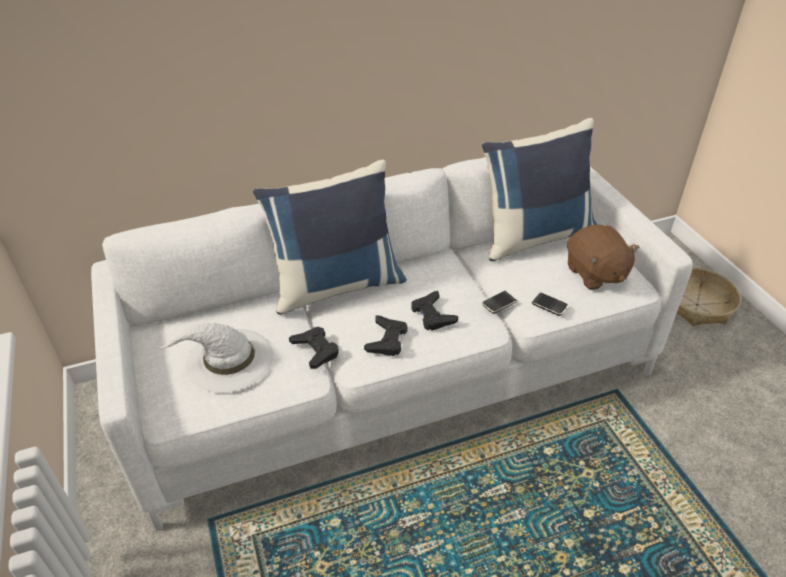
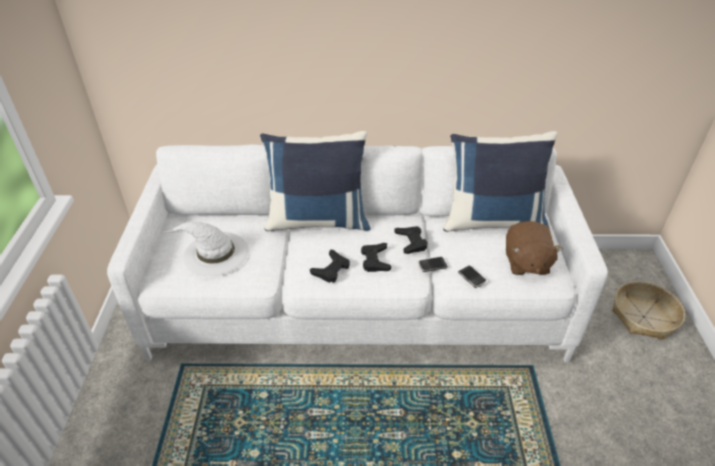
camera: 20 degrees right, 0 degrees up
black game controller [289,327,339,369] -> black game controller moved to [394,226,428,254]

